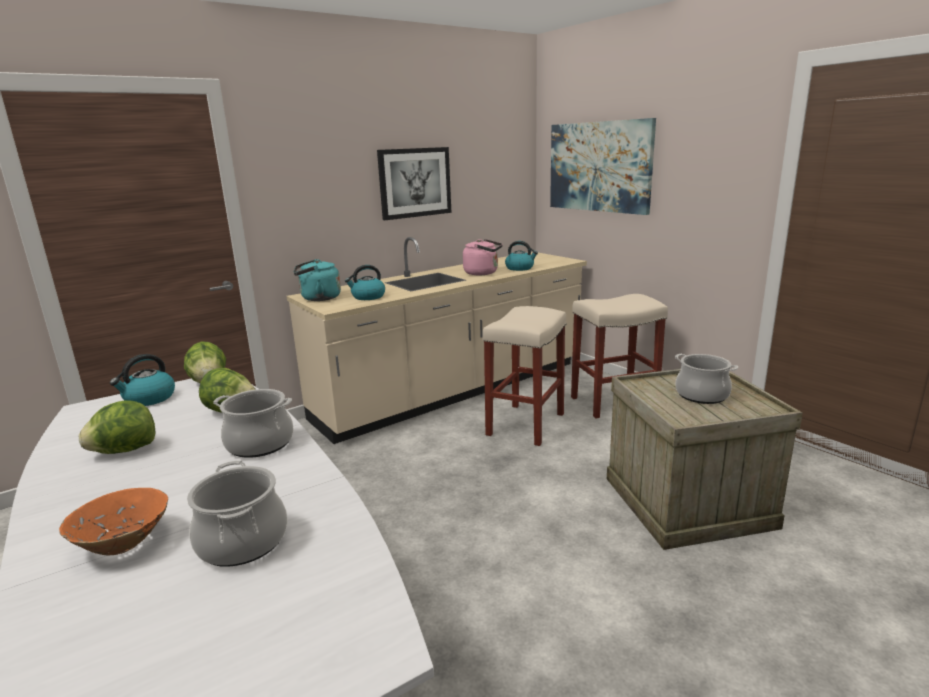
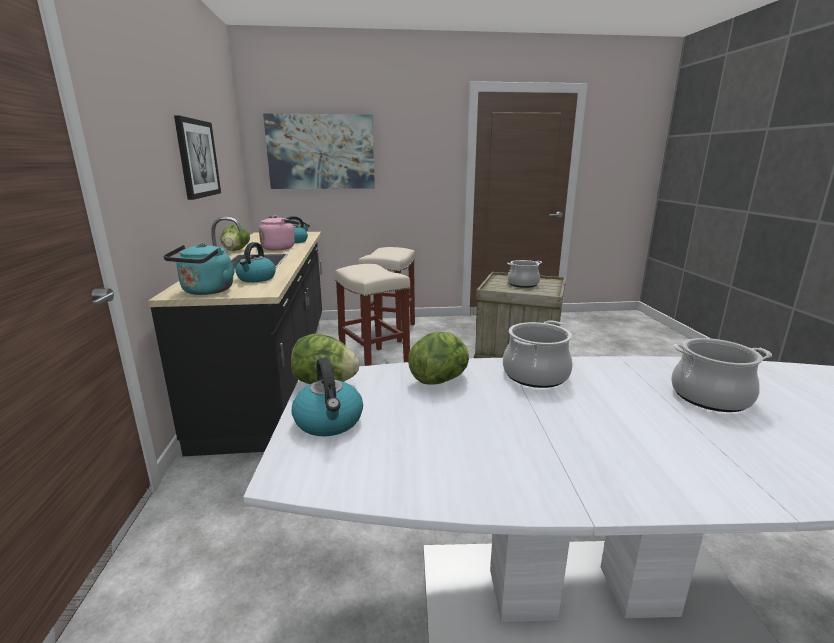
camera: 60 degrees left, 0 degrees up
orange bowl [59,488,168,555] -> none
lettuce [79,400,156,454] -> lettuce moved to [220,224,250,251]
beige counter [287,237,587,444] -> black counter [148,217,322,456]

